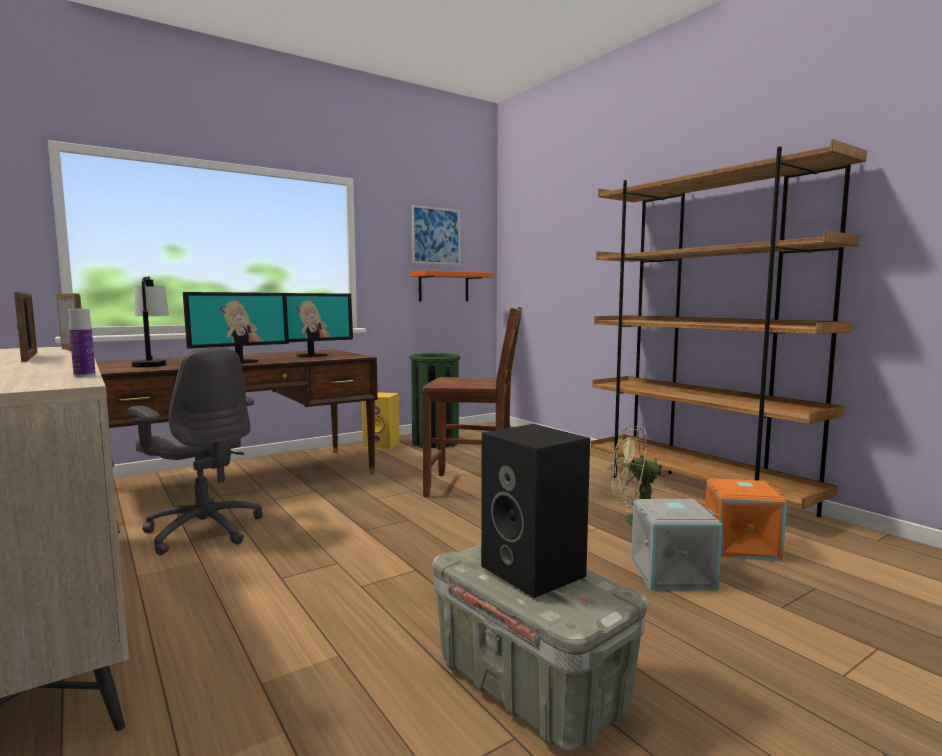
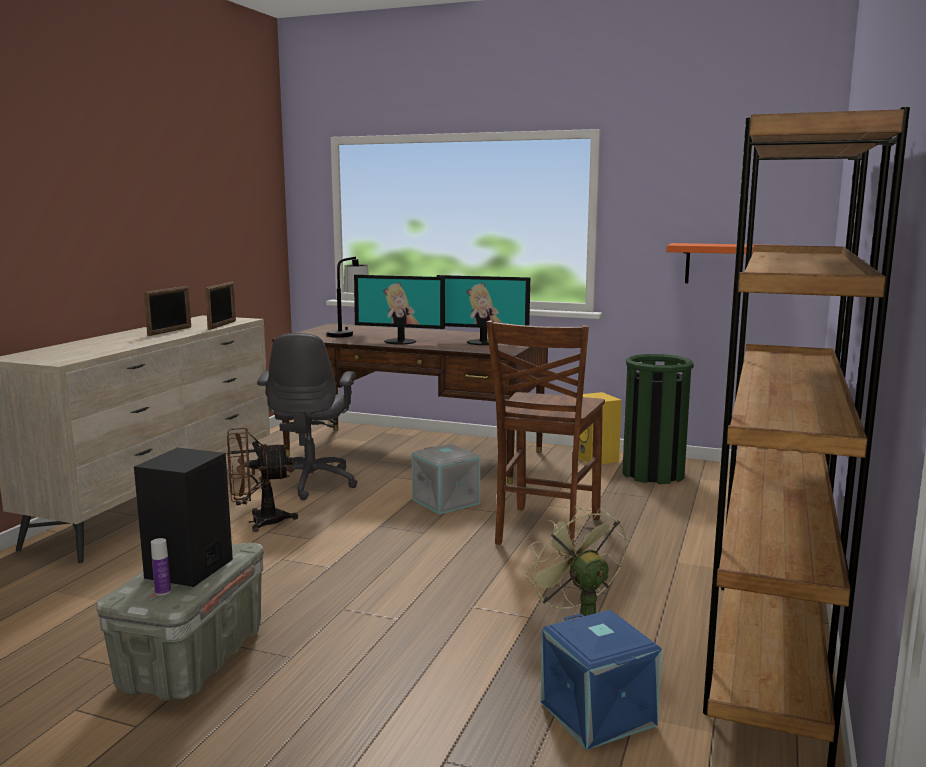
camera: 55 degrees right, 5 degrees up
bottle [68,309,96,377] -> bottle moved to [151,538,171,596]
picture [412,205,460,265] -> none
brown chair [423,307,522,497] -> brown chair turned 45 degrees clockwise [486,320,605,545]
grey storage box [631,499,723,590] -> grey storage box moved to [412,444,480,515]
orange storage box [705,478,787,562] -> blue storage box [541,610,662,750]
none -> brown fan [227,427,298,532]

